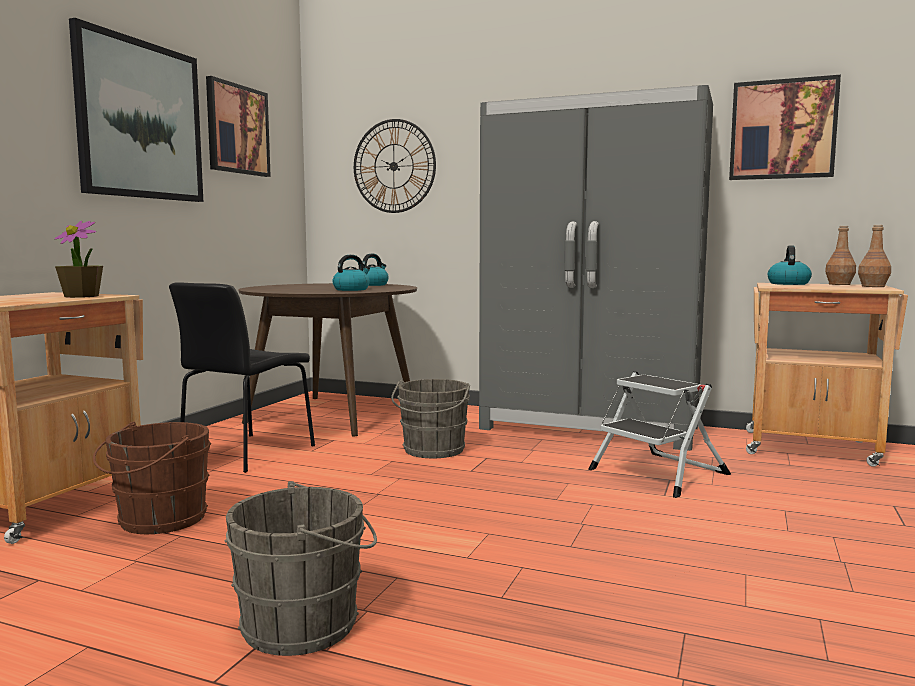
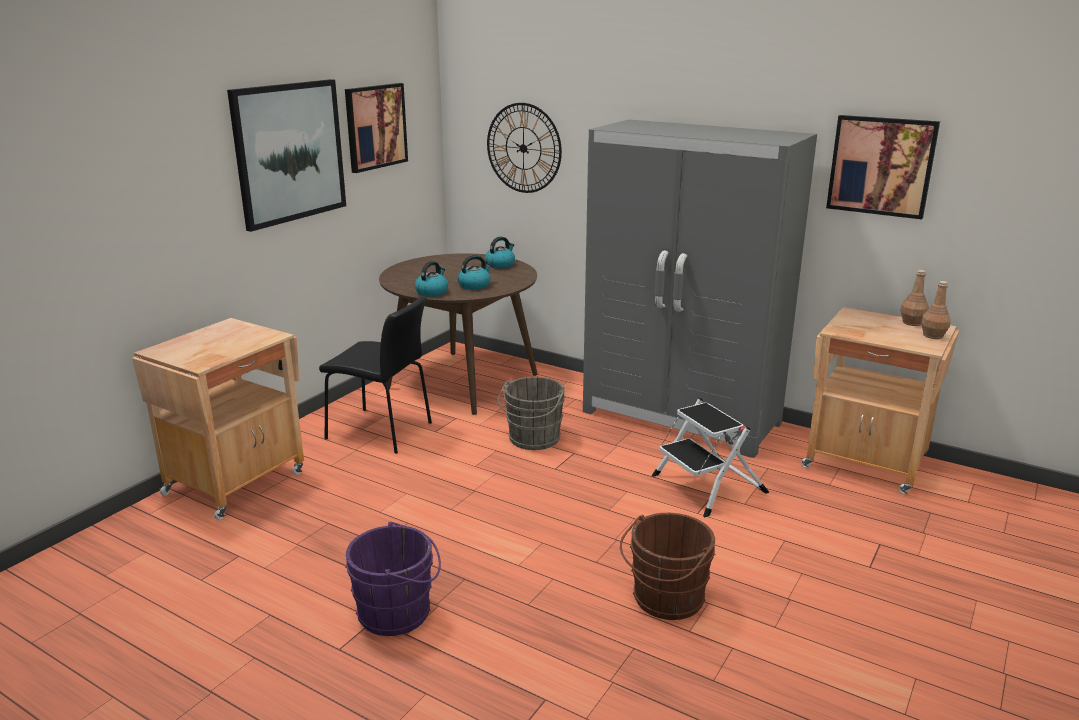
camera: 10 degrees right, 15 degrees up
potted plant [55,221,103,298] -> none
brown bucket [93,421,211,534] -> brown bucket moved to [620,513,715,620]
black chair [169,282,315,473] -> black chair turned 105 degrees counterclockwise [319,296,432,454]
grey bucket [225,481,377,656] -> purple bucket [345,522,441,636]
kettle [768,245,812,285] -> kettle moved to [415,261,448,297]

